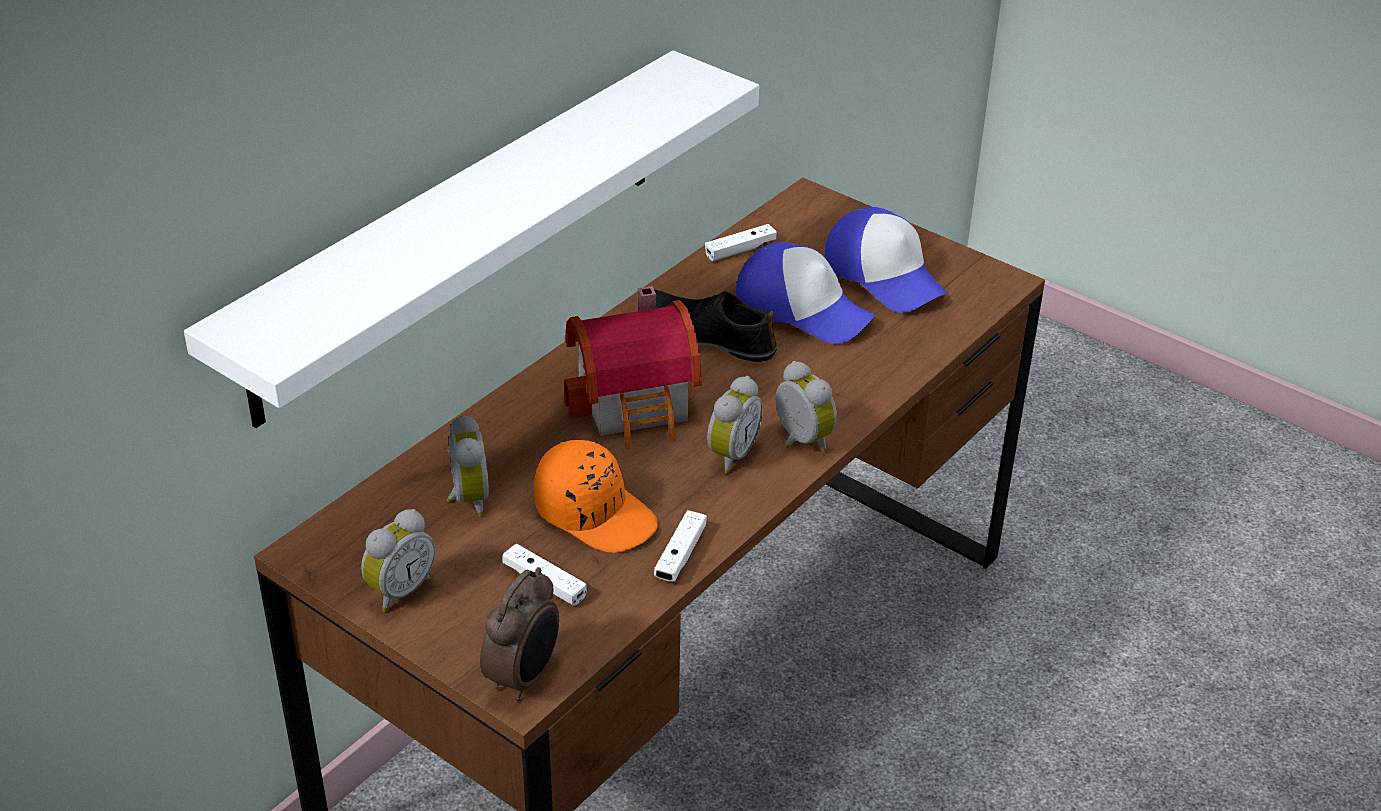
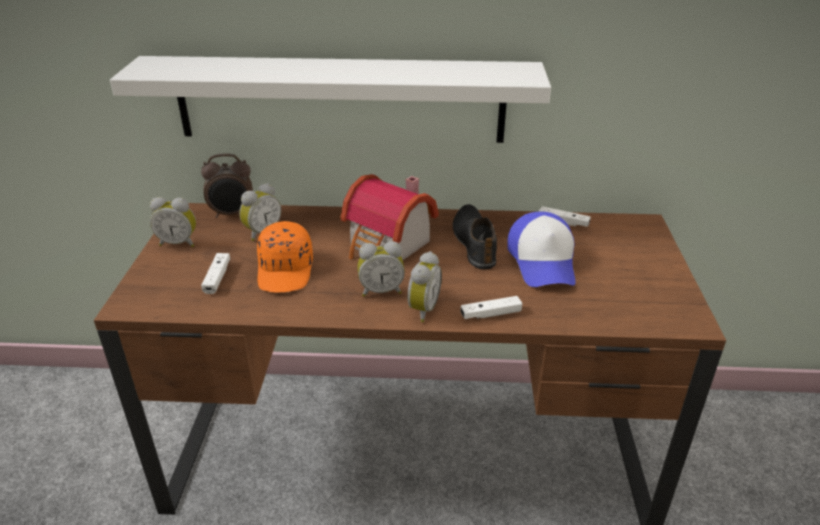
camera: 55 degrees right, 5 degrees down
alarm clock [480,567,559,701] -> alarm clock moved to [201,153,253,218]
white game controller [654,510,707,582] -> white game controller moved to [460,296,522,319]
cap [825,207,948,313] -> none

